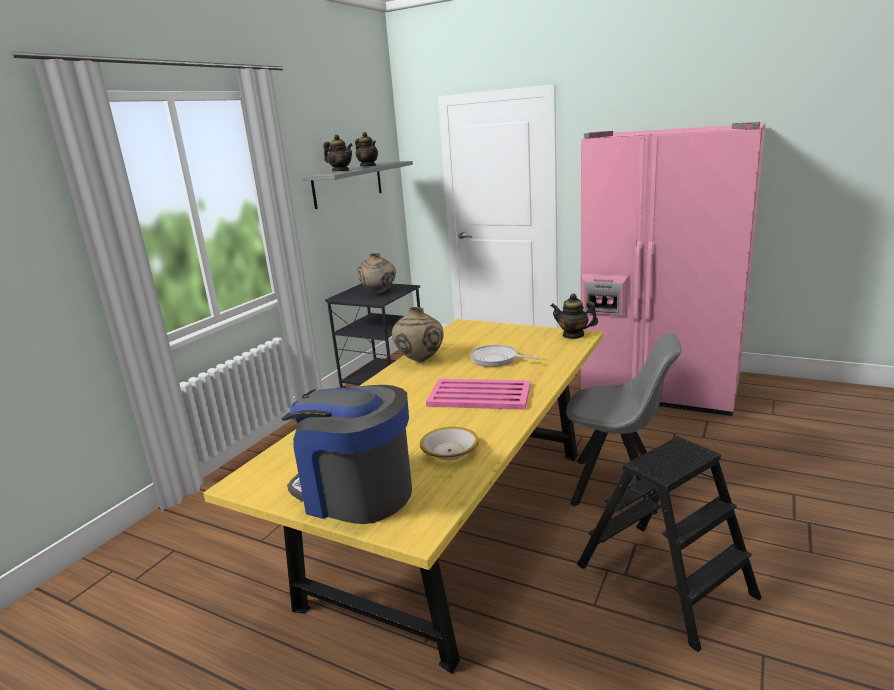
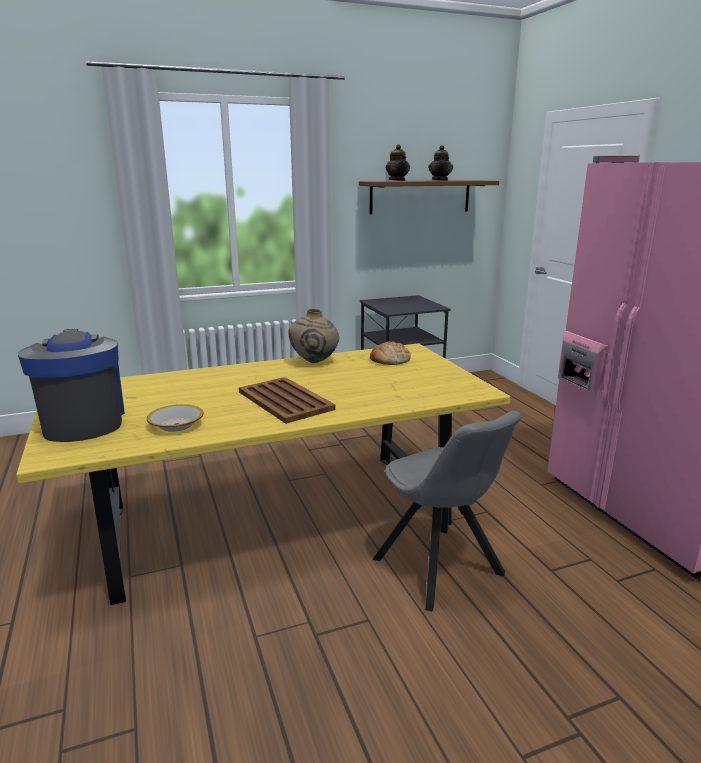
camera: 40 degrees right, 0 degrees up
grey shelf [302,161,413,209] -> brown shelf [359,180,499,214]
beige vase [357,253,396,294] -> none
pink tray [426,379,531,410] -> brown tray [239,377,336,424]
frying pan [470,345,540,367] -> none
teapot [550,293,598,339] -> none
black step ladder [577,436,762,652] -> none
none -> bread [370,341,411,365]

